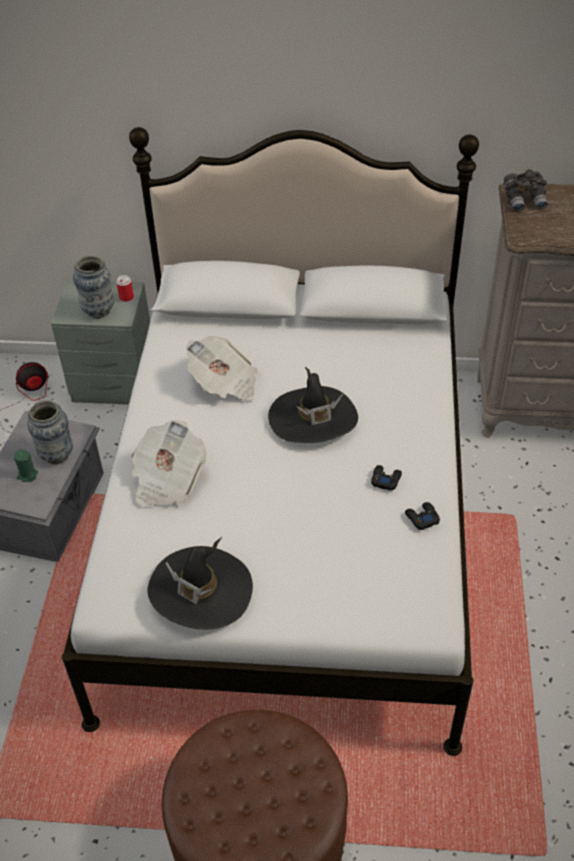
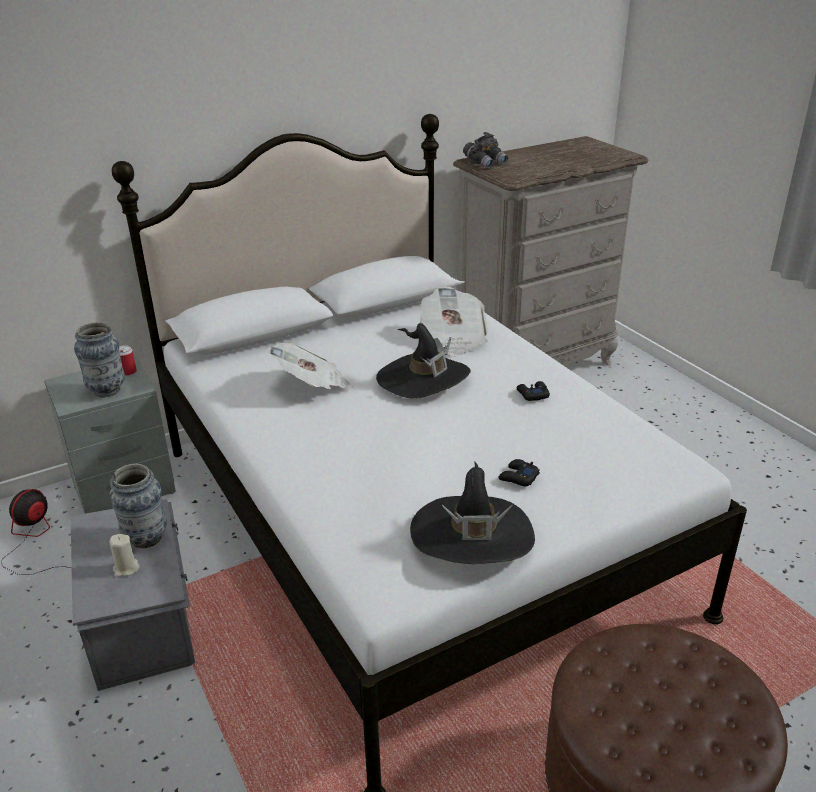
camera: 35 degrees left, 15 degrees down
green candle [14,450,38,482] -> beige candle [109,534,139,577]
newspaper [131,420,206,507] -> newspaper moved to [419,286,488,357]
black game controller [405,502,440,530] -> black game controller moved to [498,459,540,486]

